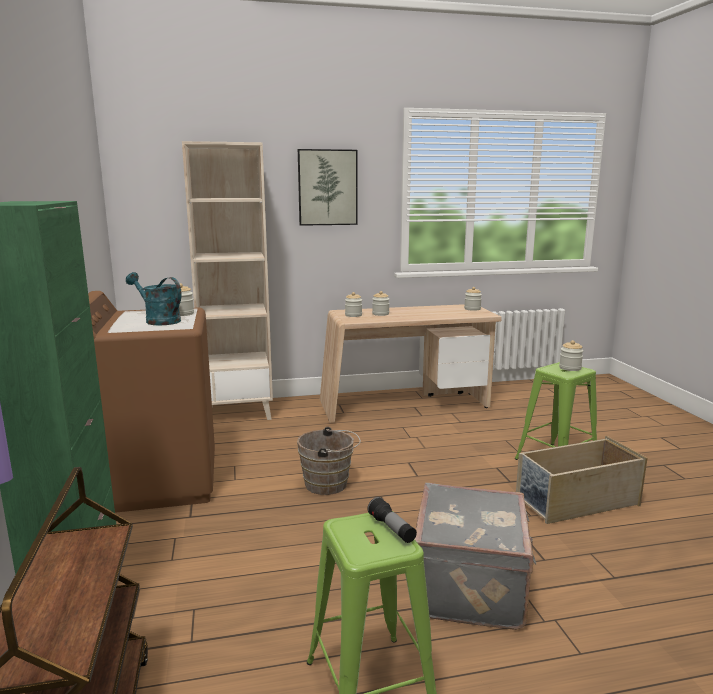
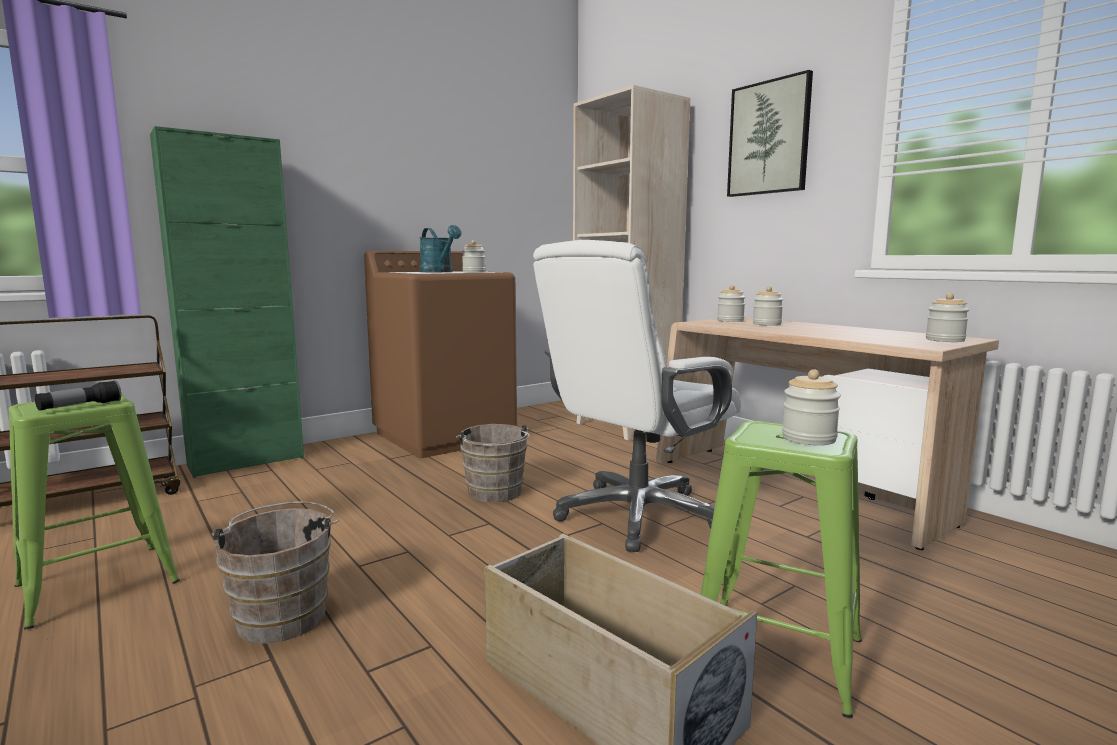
camera: 65 degrees right, 5 degrees down
turquoise watering can [126,272,182,325] -> turquoise watering can turned 135 degrees clockwise [419,225,461,272]
grey suitcase [415,483,536,630] -> brown bucket [212,501,339,644]
none -> white office chair [533,240,741,552]

